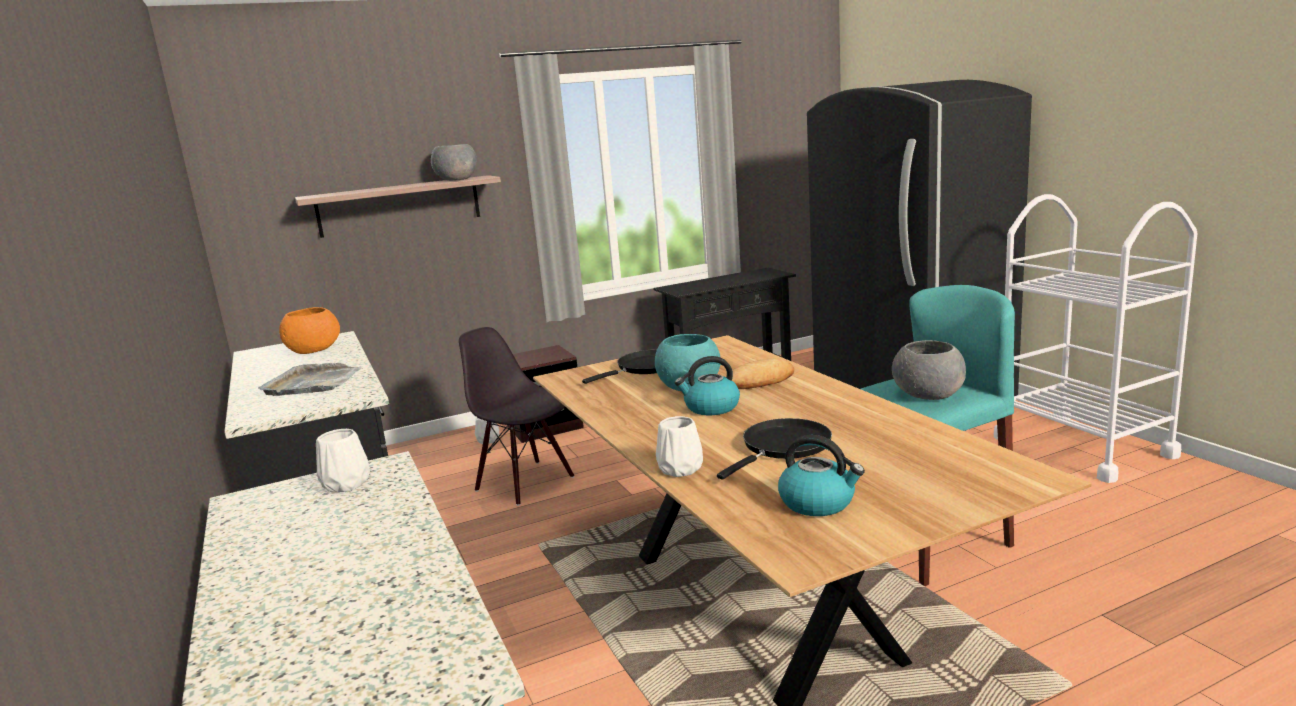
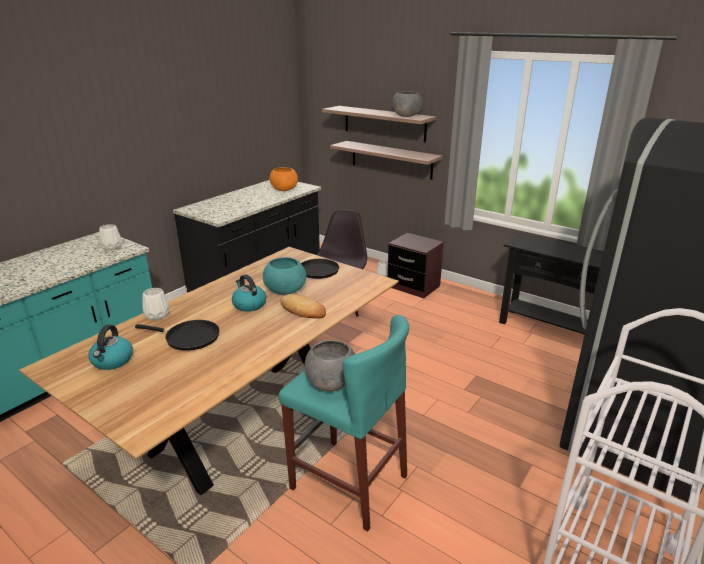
camera: 60 degrees right, 10 degrees up
grey tray [258,363,361,396] -> none
none -> shelf [330,141,443,180]

